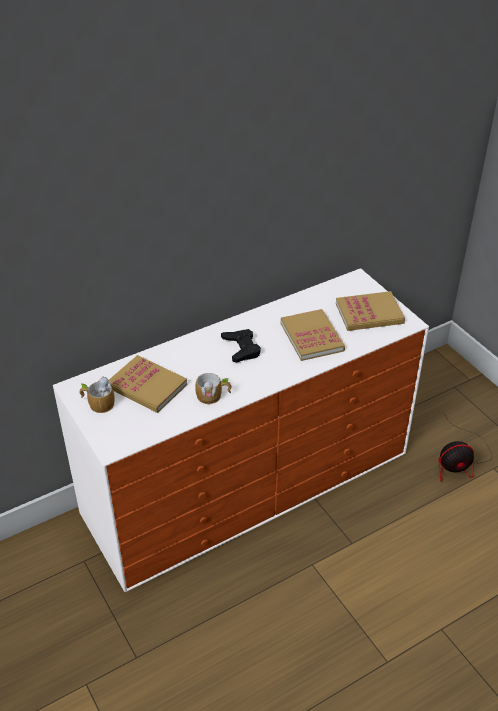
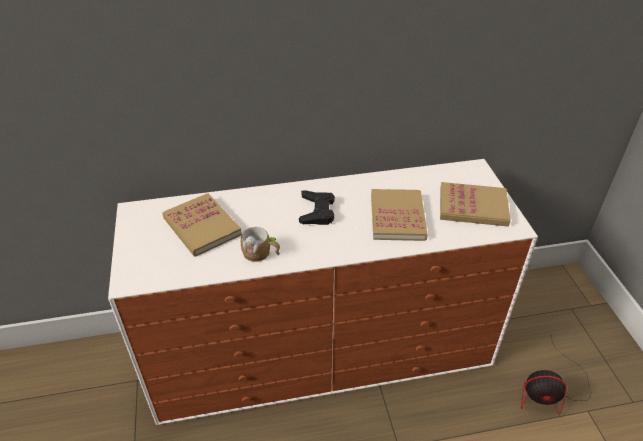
camera: 20 degrees right, 0 degrees up
mug [79,376,115,413] -> none

